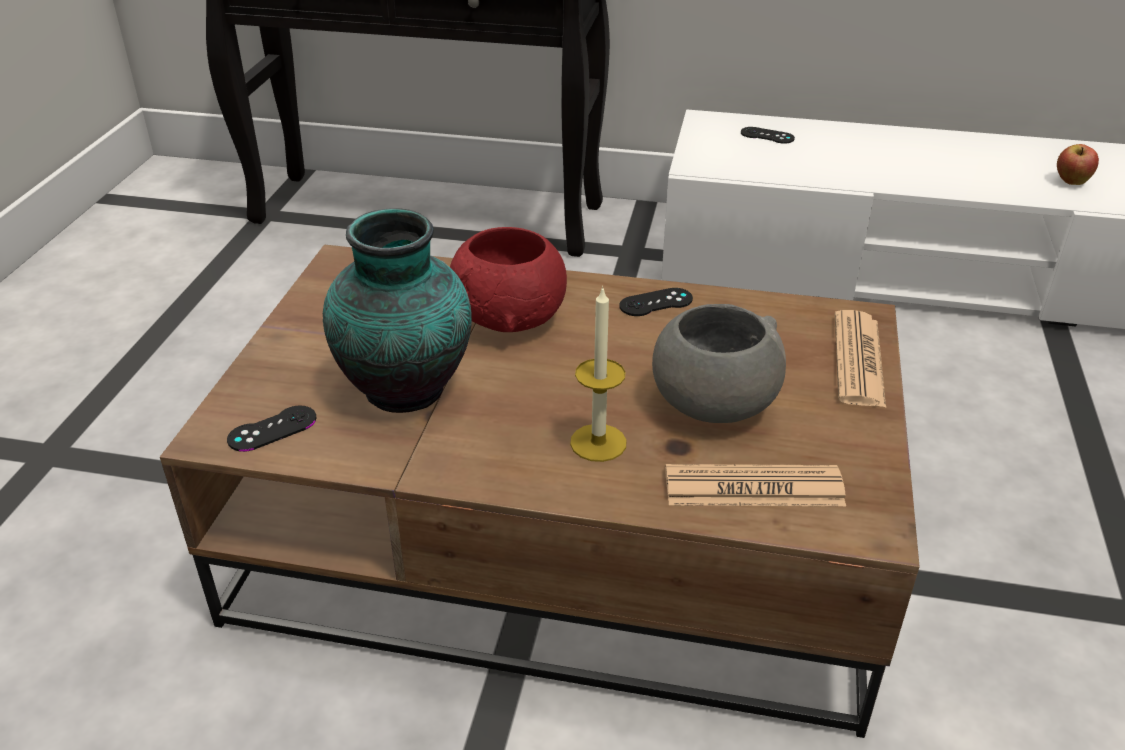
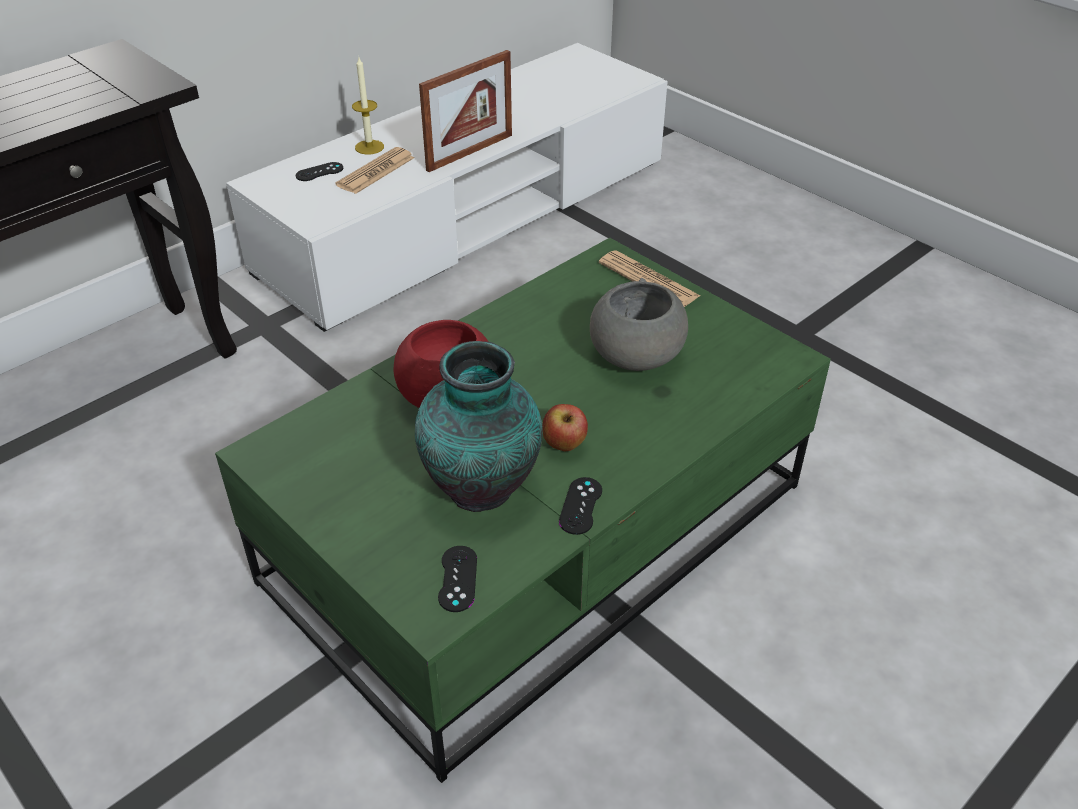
camera: 55 degrees left, 5 degrees up
brown coffee table [160,245,920,738] -> green coffee table [215,238,831,783]
candle [570,286,627,462] -> candle moved to [352,57,384,155]
black game controller [619,288,693,316] -> black game controller moved to [559,477,602,535]
newspaper [665,464,846,506] -> newspaper moved to [335,147,414,194]
apple [1057,144,1099,185] -> apple moved to [542,404,588,451]
none -> picture frame [419,50,512,172]

